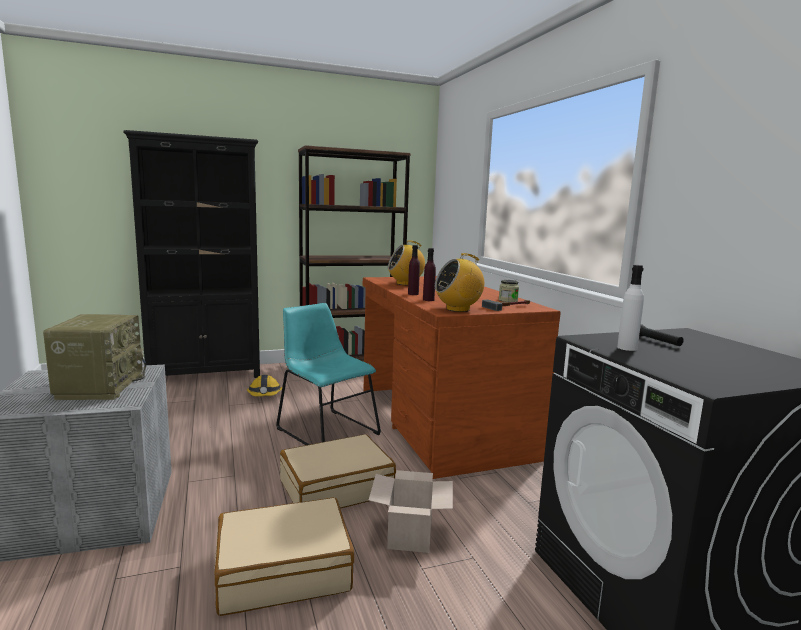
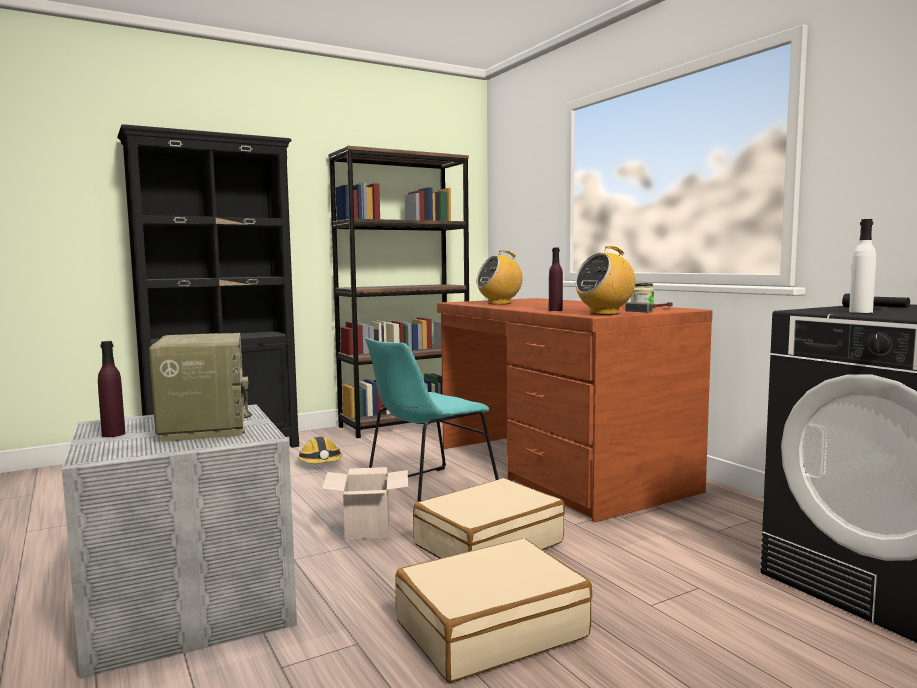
camera: 10 degrees left, 5 degrees down
turquoise chair [276,303,381,445] -> turquoise chair turned 75 degrees counterclockwise [365,338,499,502]
cardboard box [369,470,453,553] -> cardboard box moved to [322,467,408,540]
purple bottle [408,245,420,295] -> purple bottle moved to [98,341,125,437]

